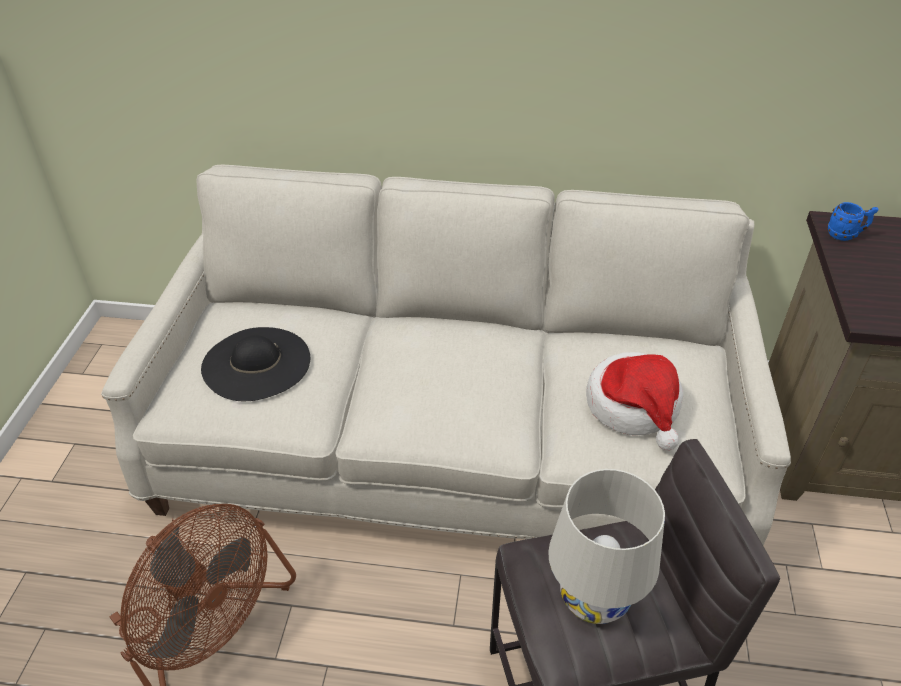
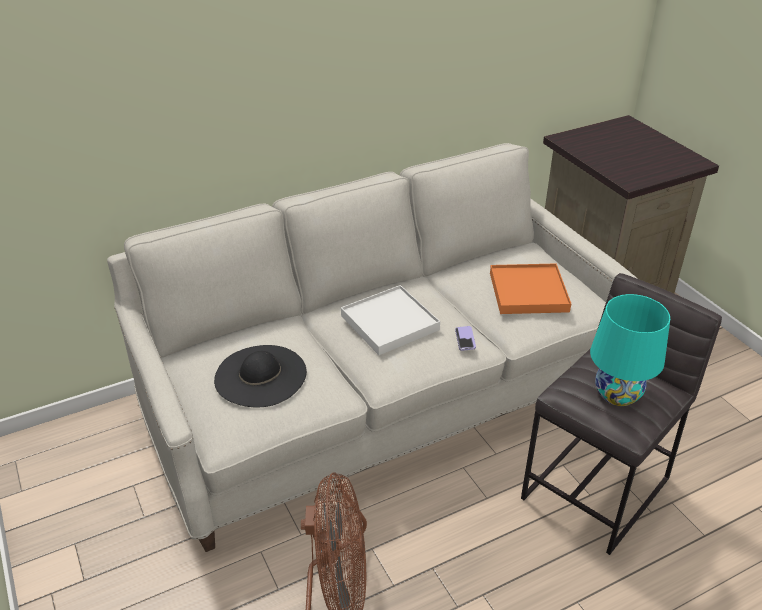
camera: 35 degrees left, 5 degrees down
white table lamp [548,469,665,624] -> turquoise table lamp [590,294,670,406]
hat [586,352,683,450] -> orange tray [490,263,571,314]
blue mug [828,202,878,241] -> none
none -> white tray [341,285,440,355]
none -> phone [455,326,476,351]

